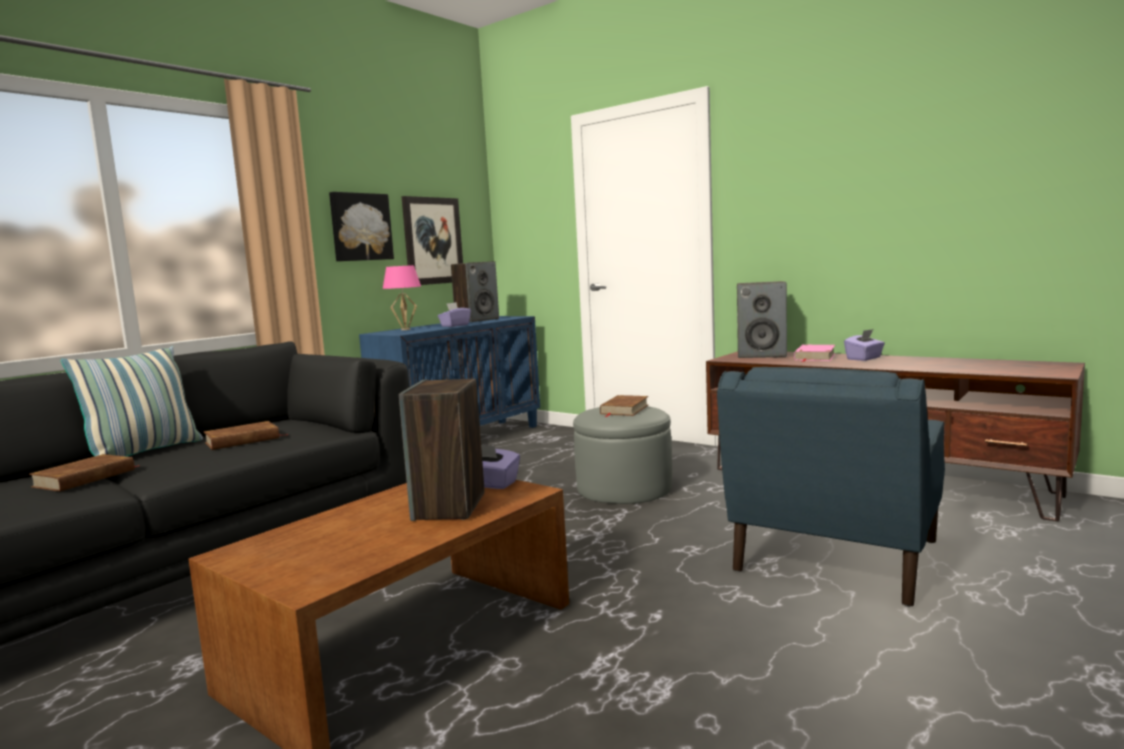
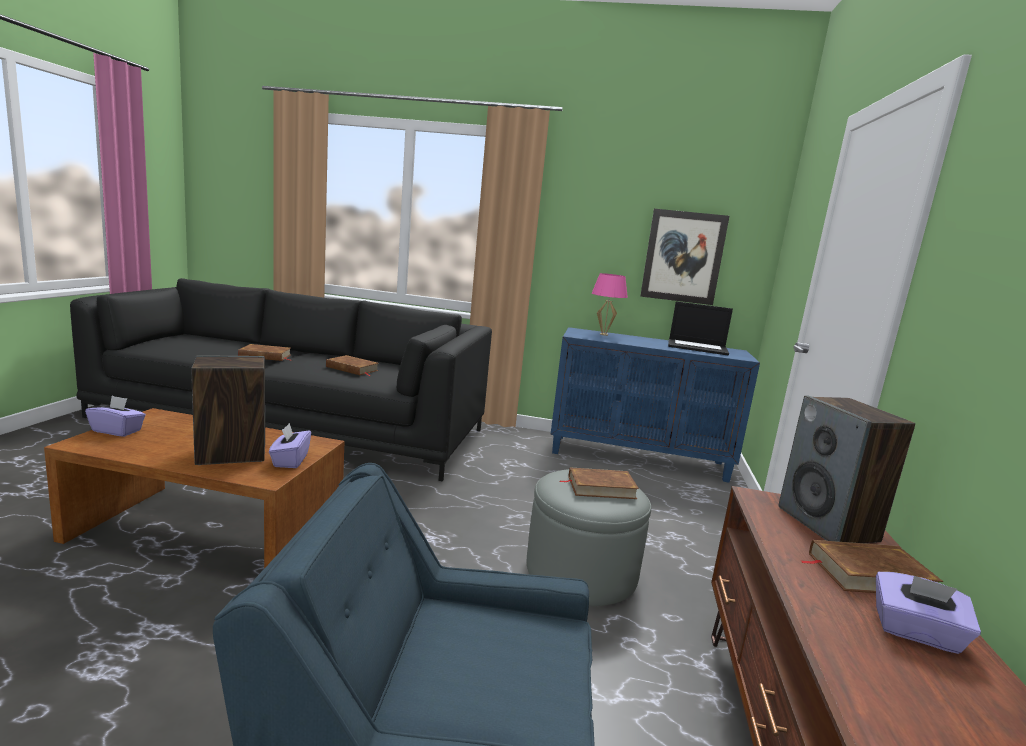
camera: 60 degrees right, 5 degrees up
pillow [61,346,203,456] -> none
picture [329,192,394,261] -> none
purple tissue box [438,302,471,327] -> purple tissue box moved to [85,396,146,437]
speaker [451,261,499,322] -> laptop [668,301,733,355]
pink book [794,345,835,362] -> brown book [800,540,943,593]

